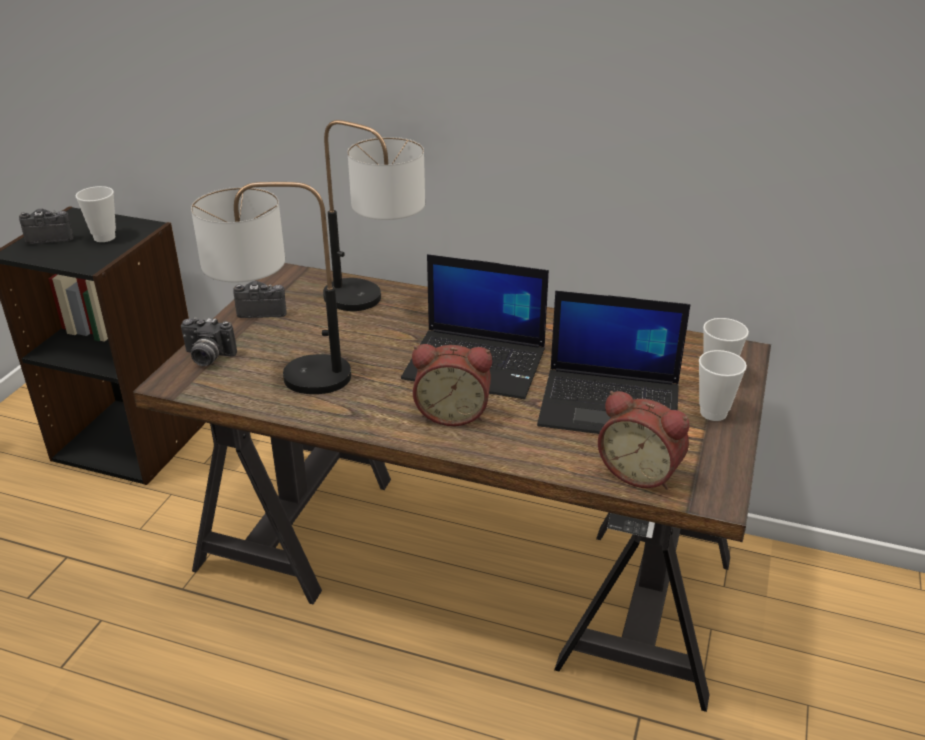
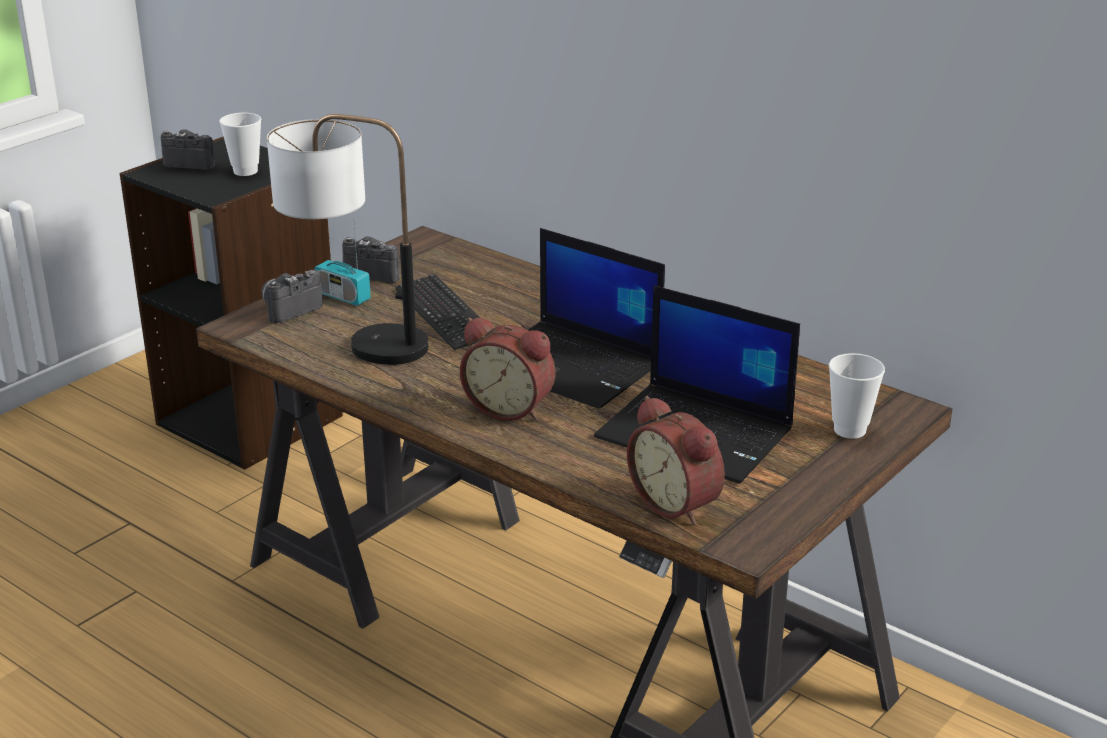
camera: 20 degrees right, 5 degrees down
camera [181,317,237,366] -> camera turned 105 degrees clockwise [261,270,322,323]
table lamp [323,120,425,311] -> none
cup [699,350,747,421] -> none
none -> radio [315,226,371,306]
none -> keyboard [395,274,480,350]

